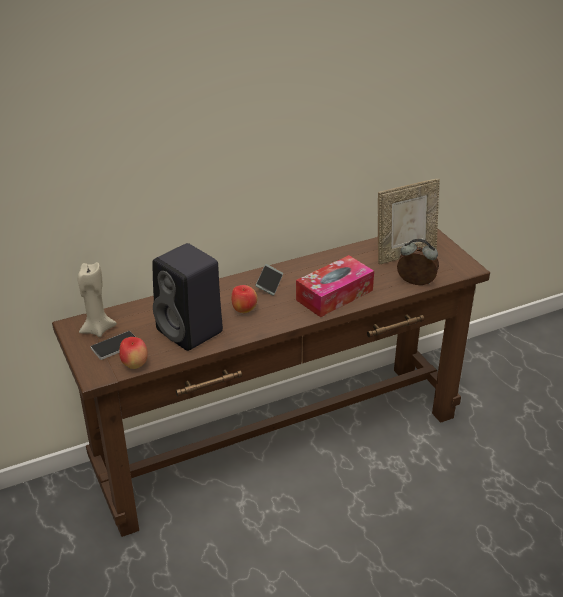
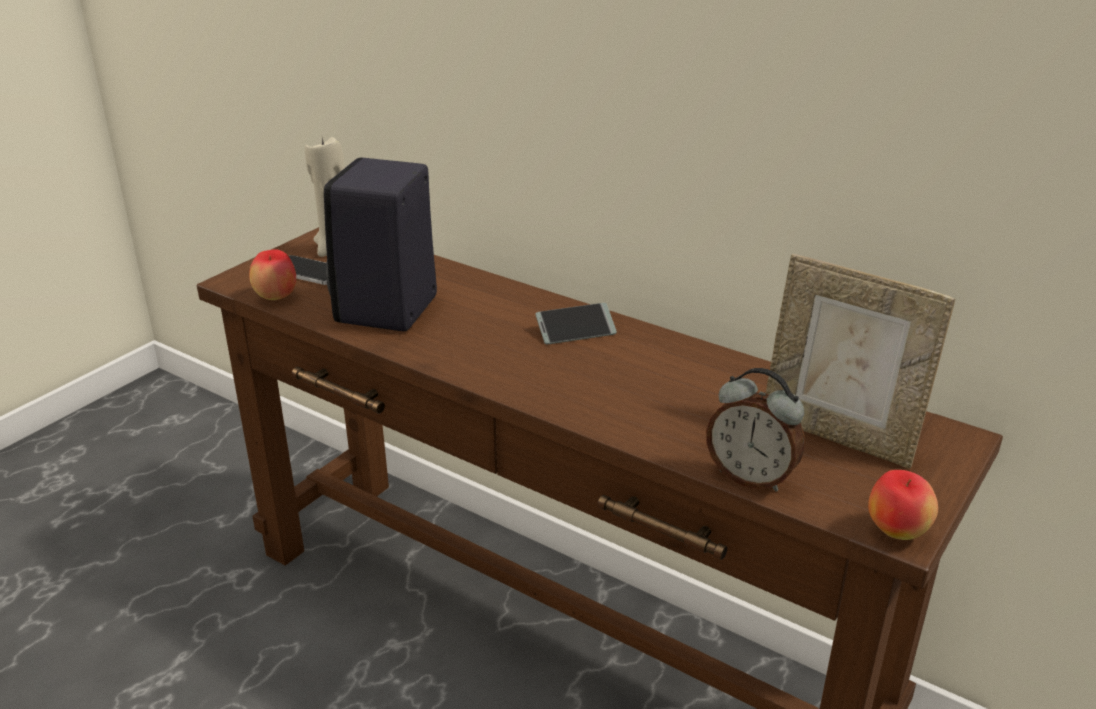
camera: 60 degrees right, 5 degrees down
apple [231,285,258,313] -> apple moved to [868,470,938,540]
tissue box [296,255,374,317] -> none
alarm clock [397,239,439,285] -> alarm clock turned 135 degrees clockwise [706,368,805,492]

